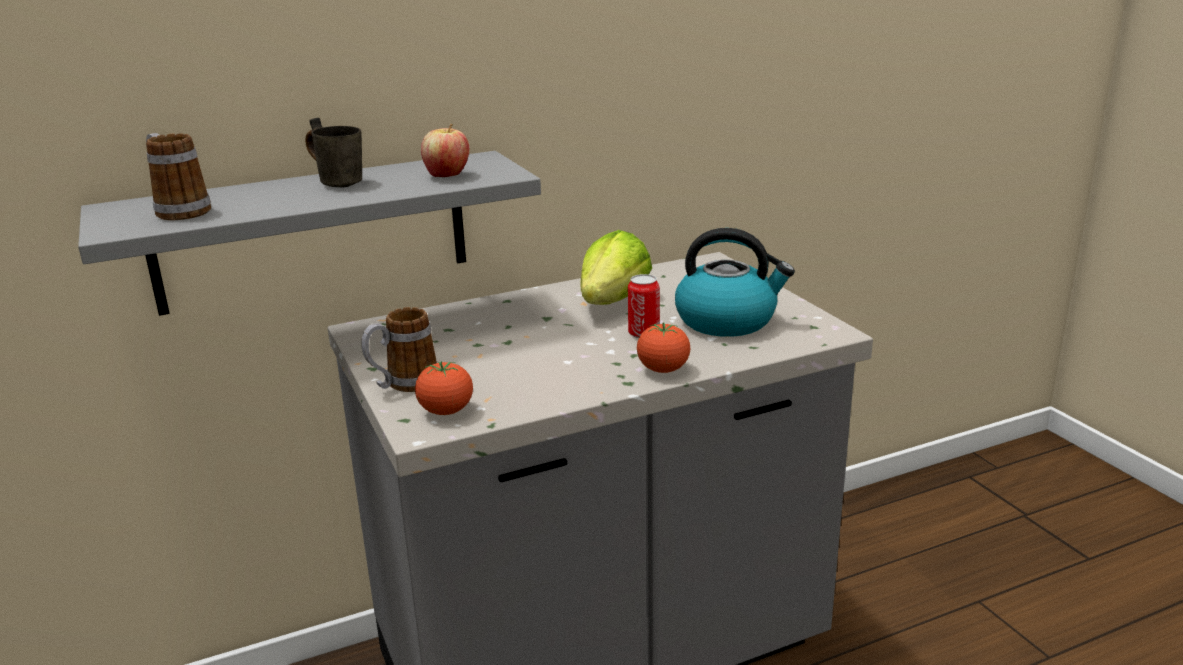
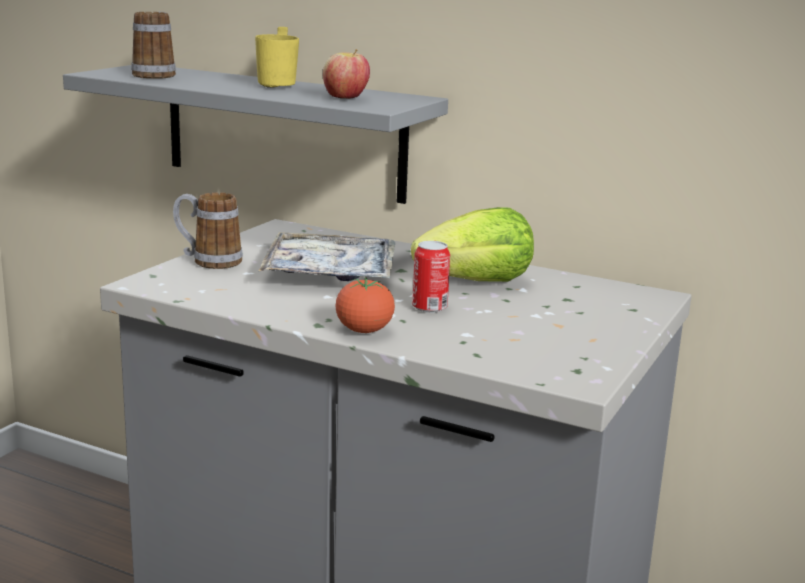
camera: 50 degrees right, 5 degrees down
grey mug [305,118,362,187] -> yellow mug [255,27,299,88]
tomato [415,361,473,415] -> none
kettle [675,228,795,337] -> none
none -> tray [258,232,395,281]

